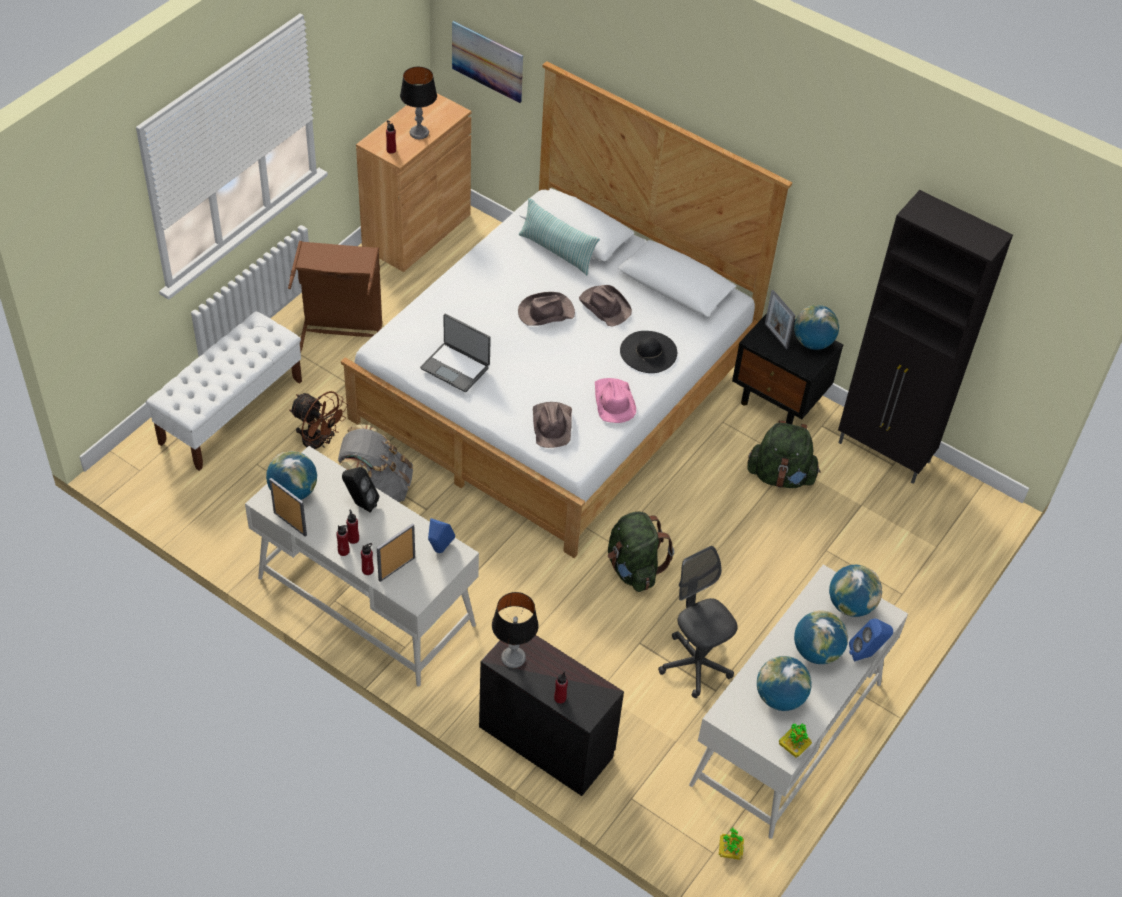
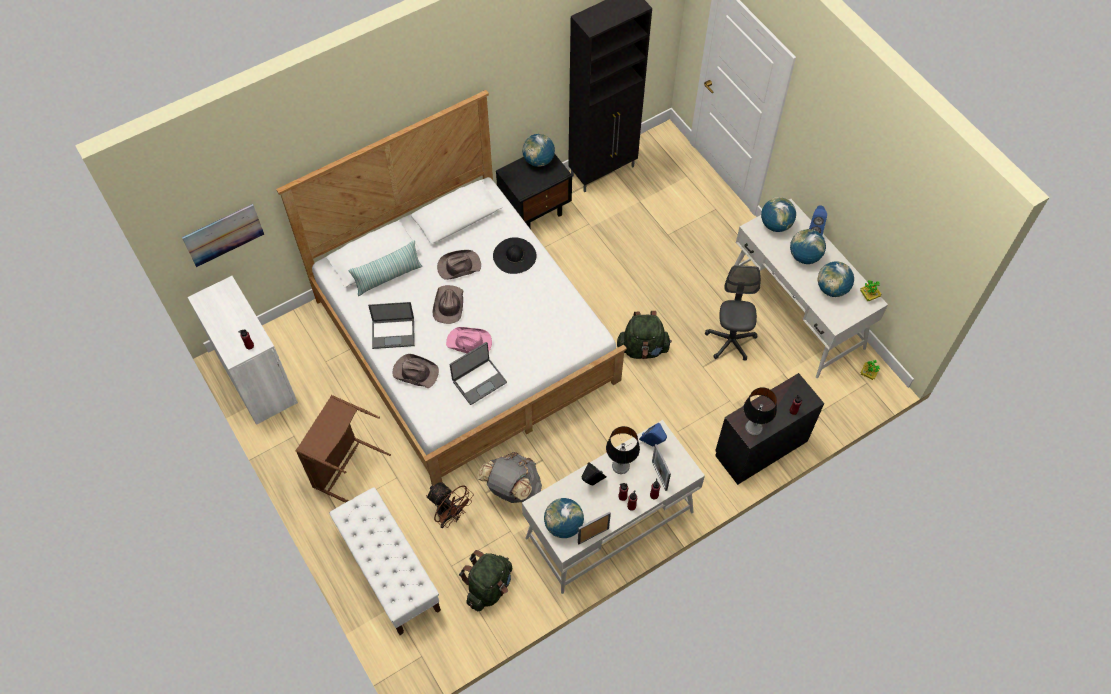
camera: 65 degrees left, 10 degrees up
brown fan [289,391,348,449] -> brown fan turned 75 degrees clockwise [426,482,474,528]
brown cabinet [356,93,471,272] -> white cabinet [188,276,298,425]
table lamp [400,67,437,139] -> table lamp moved to [606,426,640,474]
brown hat [533,402,572,448] -> brown hat moved to [392,354,439,388]
pink hat [595,378,636,423] -> pink hat moved to [446,327,492,353]
grey office chair [658,546,738,698] -> grey office chair turned 105 degrees clockwise [705,265,761,360]
green backpack [748,420,820,488] -> green backpack moved to [459,550,512,611]
picture frame [765,290,795,349] -> none
none -> laptop [368,302,415,349]

